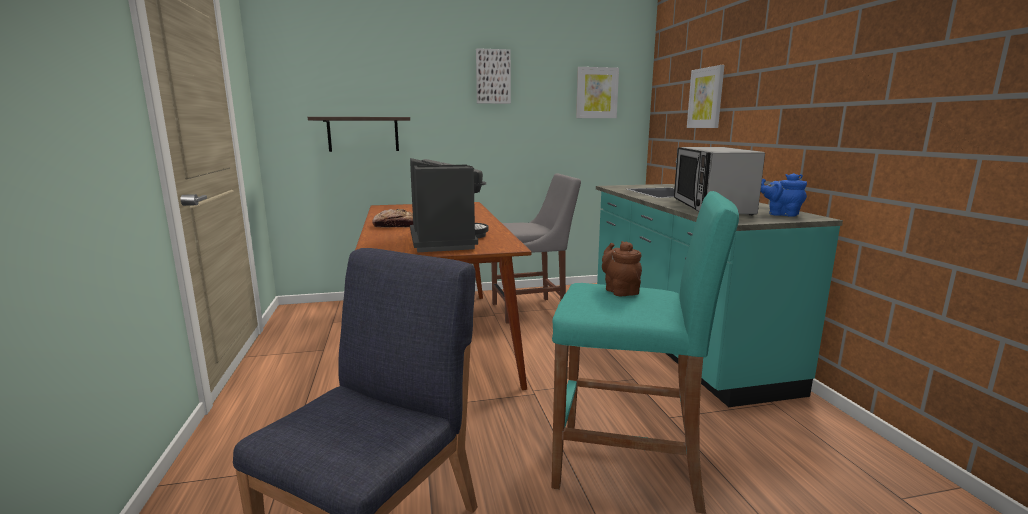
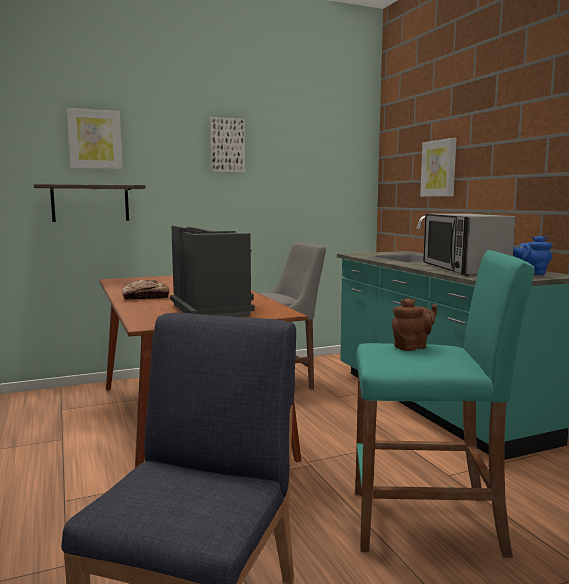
camera: 10 degrees left, 5 degrees down
picture [576,67,619,118] -> picture moved to [67,108,123,169]
brown teapot [602,241,642,296] -> brown teapot turned 90 degrees clockwise [392,298,437,351]

